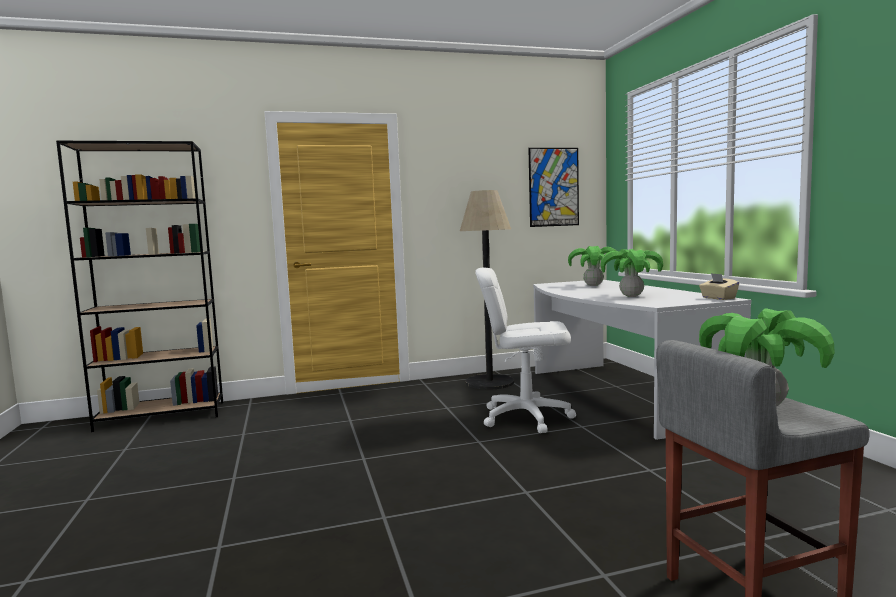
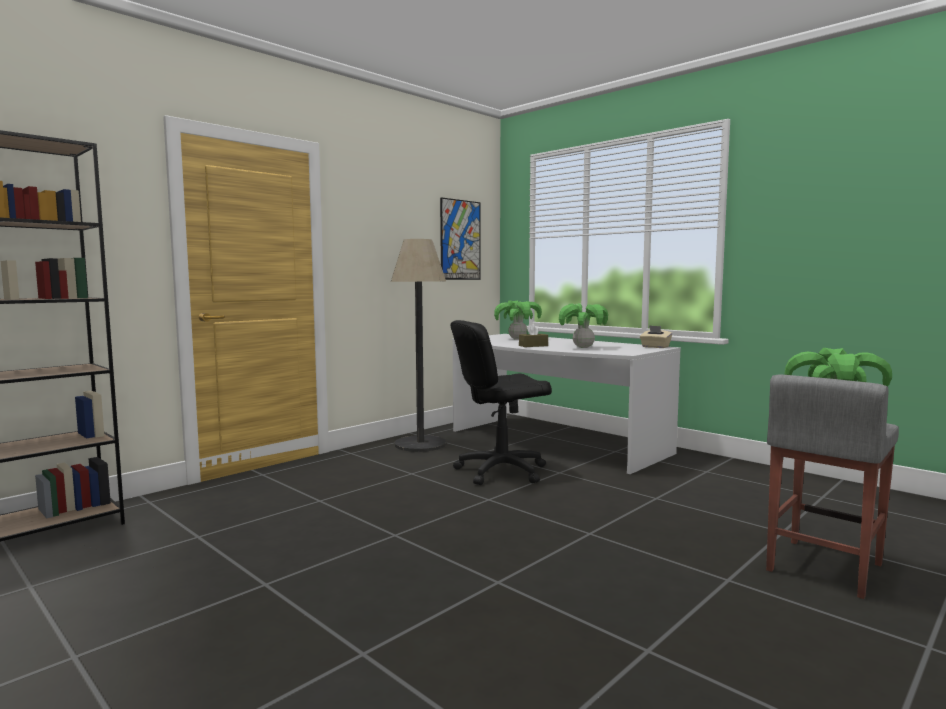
camera: 30 degrees left, 0 degrees up
white office chair [475,267,576,433] -> black office chair [451,320,552,485]
none -> brown tissue box [519,324,548,347]

